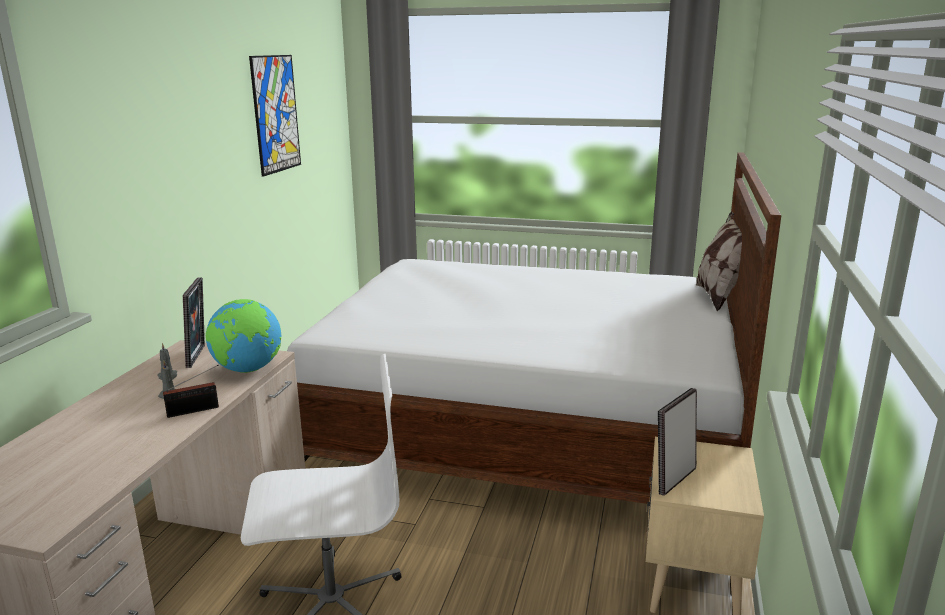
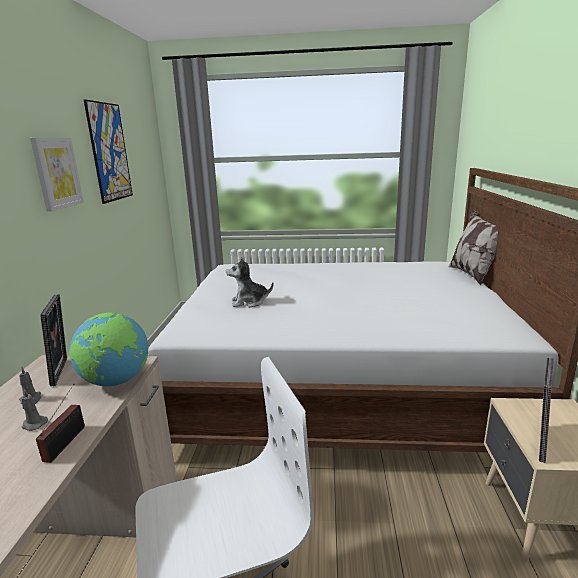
camera: 10 degrees left, 0 degrees up
radio [163,365,219,418] -> radio turned 45 degrees counterclockwise [36,384,85,463]
none -> picture [30,138,84,211]
none -> plush toy [226,257,273,308]

